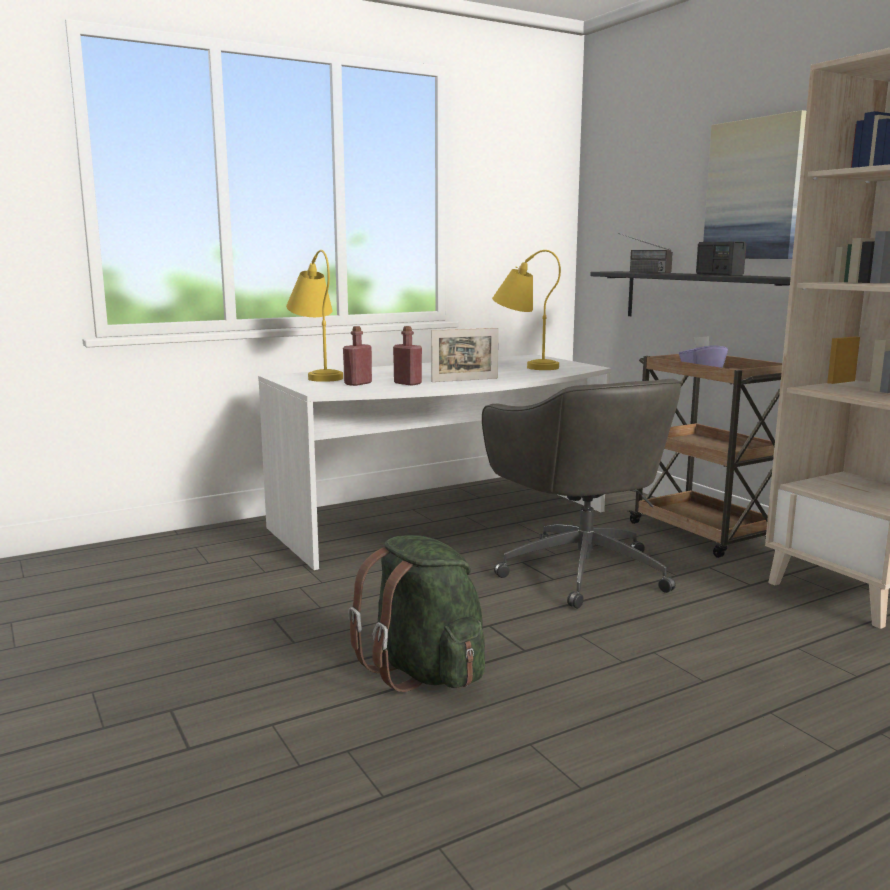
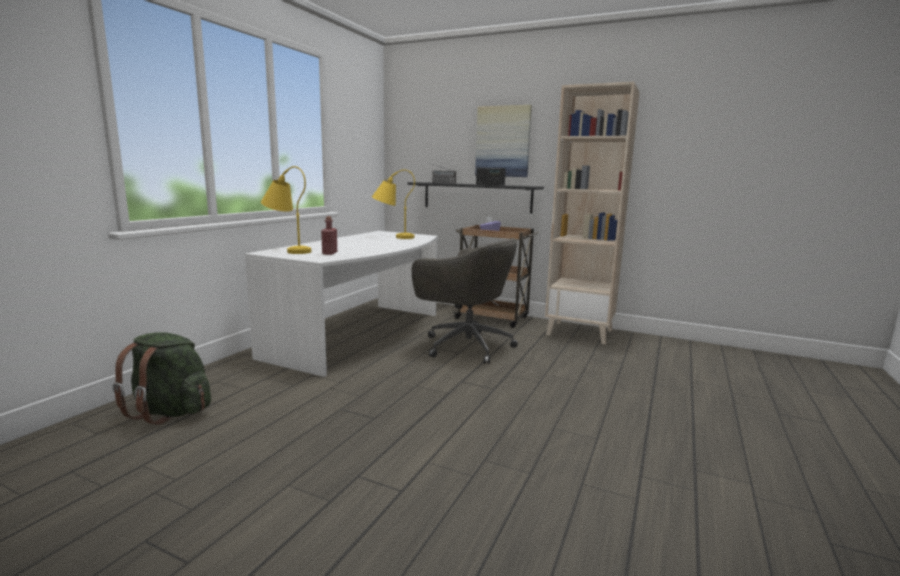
camera: 35 degrees left, 0 degrees up
green backpack [348,535,485,692] -> green backpack moved to [112,332,211,425]
red bottle [393,326,422,386] -> none
picture frame [431,328,499,382] -> none

